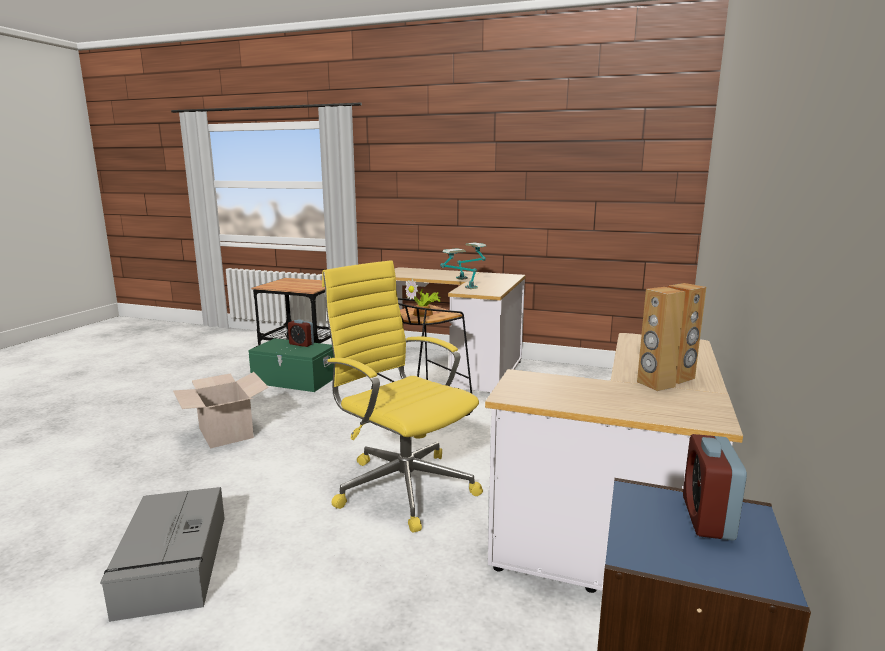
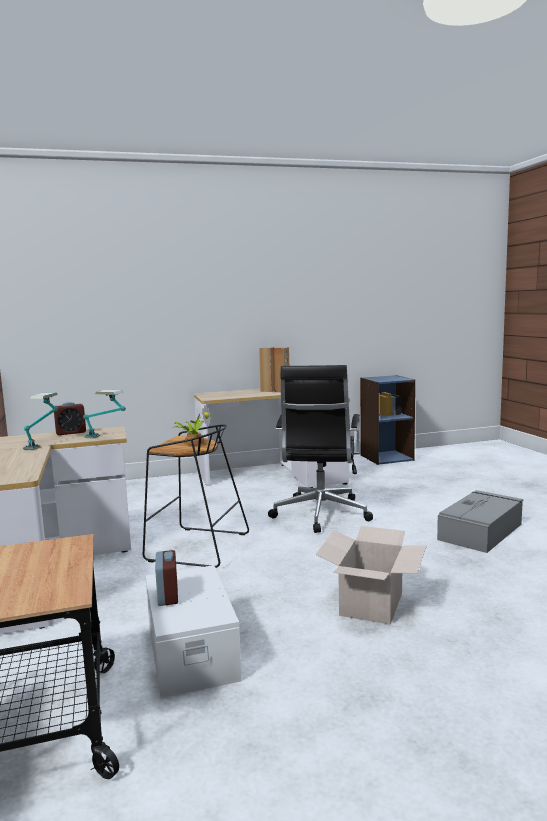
camera: 125 degrees left, 5 degrees down
green storage box [248,338,334,392] -> white storage box [146,565,242,698]
yellow office chair [322,260,483,533] -> black office chair [268,365,373,533]
alarm clock [683,434,747,541] -> alarm clock moved to [54,402,86,435]

